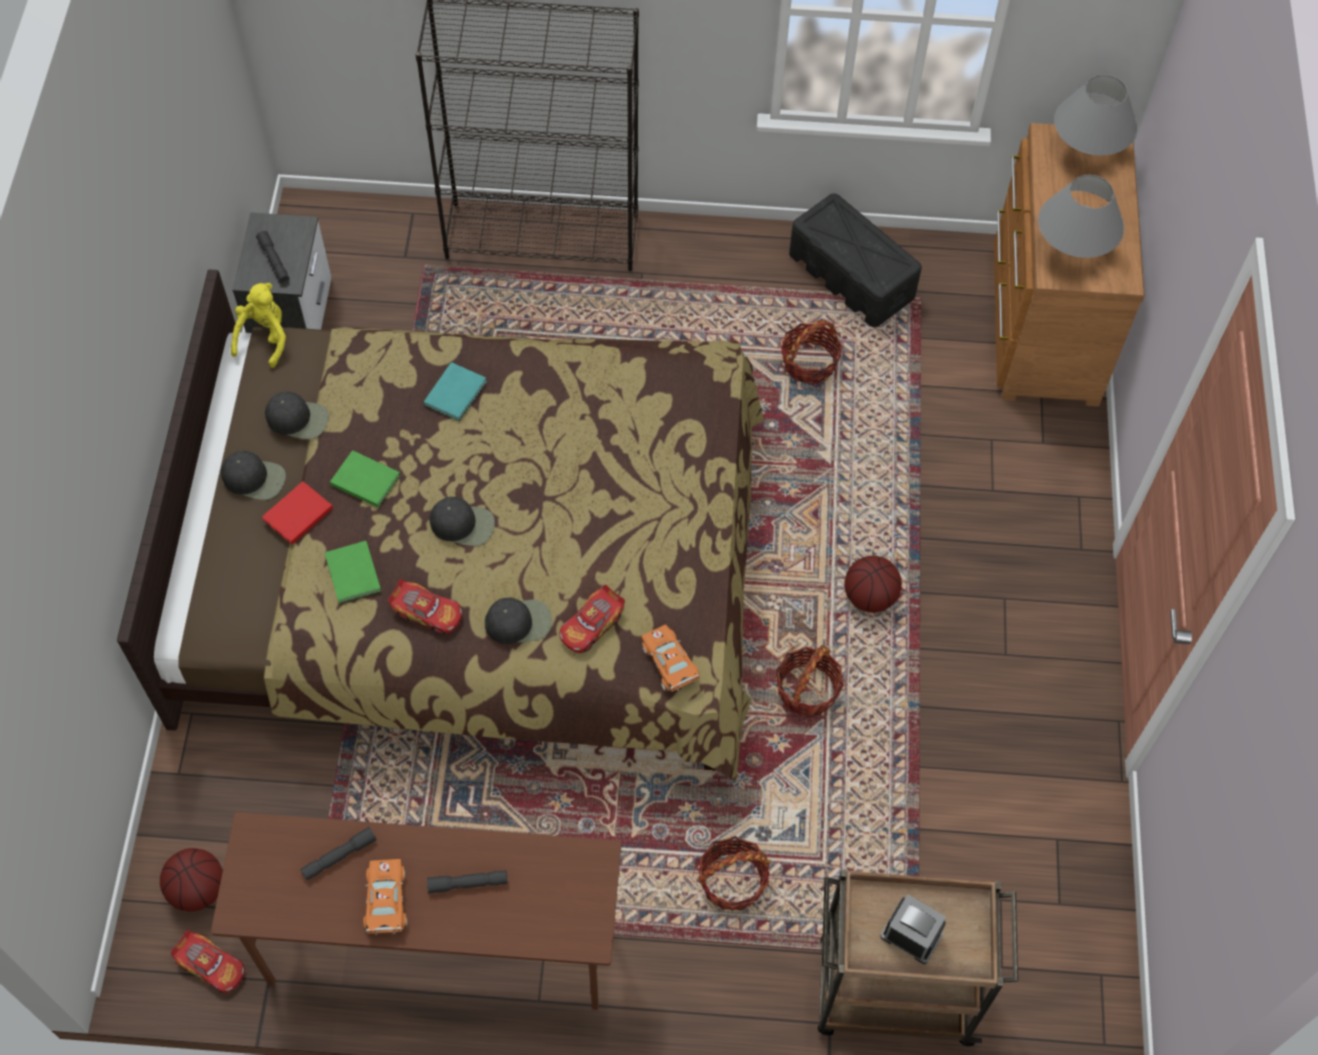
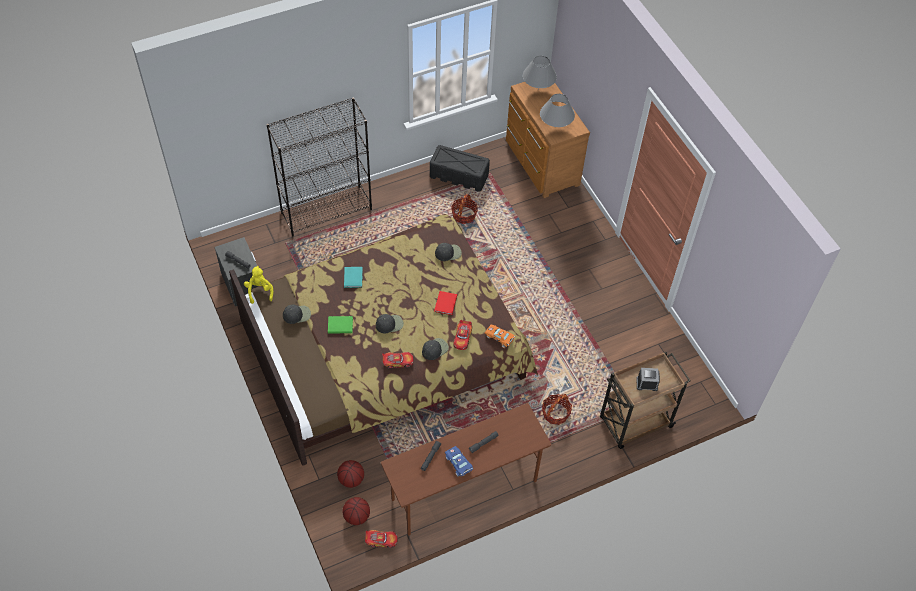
camera: 30 degrees left, 5 degrees down
black cap [221,451,286,500] -> black cap moved to [435,243,462,261]
red book [262,481,333,545] -> red book moved to [434,291,457,315]
green book [324,541,381,604] -> none
orange toy car [363,859,407,935] -> blue toy car [445,446,473,477]
basket [776,645,844,716] -> none
basketball [844,556,902,613] -> basketball moved to [337,460,364,488]

